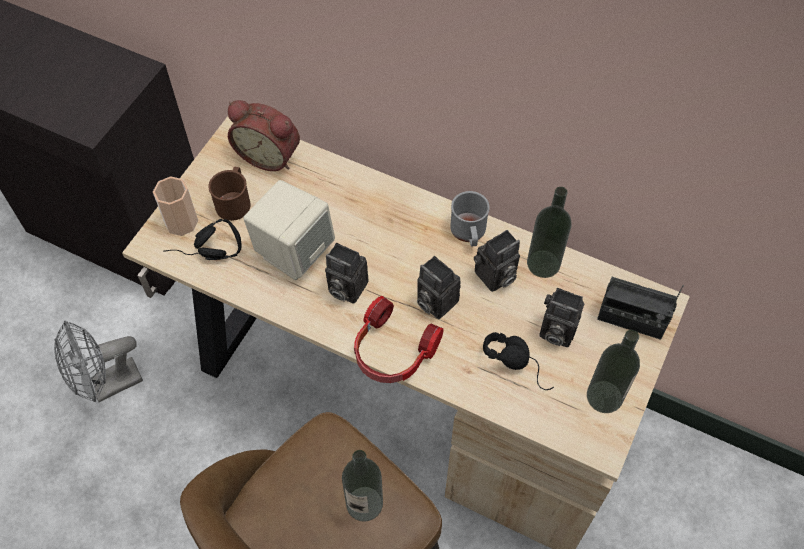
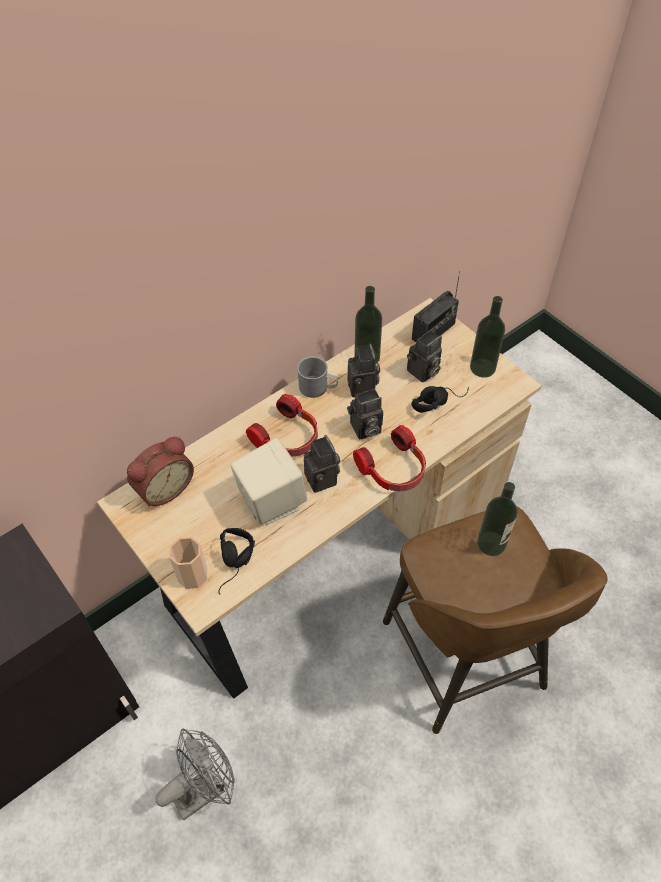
camera: 65 degrees left, 5 degrees down
grey fan [54,321,143,402] -> grey fan turned 120 degrees counterclockwise [155,729,235,820]
brown mug [208,167,251,221] -> none
camera [325,243,368,304] -> camera turned 75 degrees counterclockwise [304,435,340,493]
none -> headphones [246,394,318,457]

